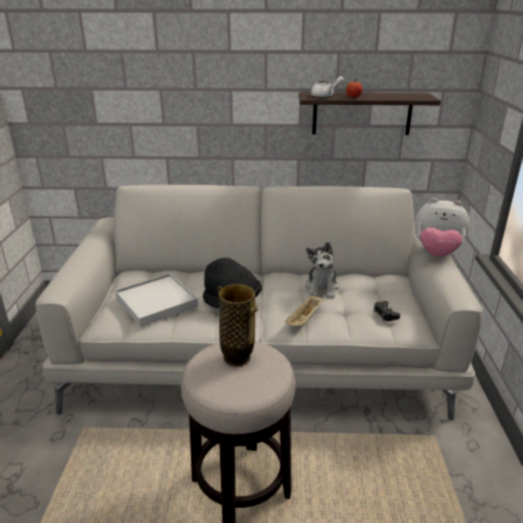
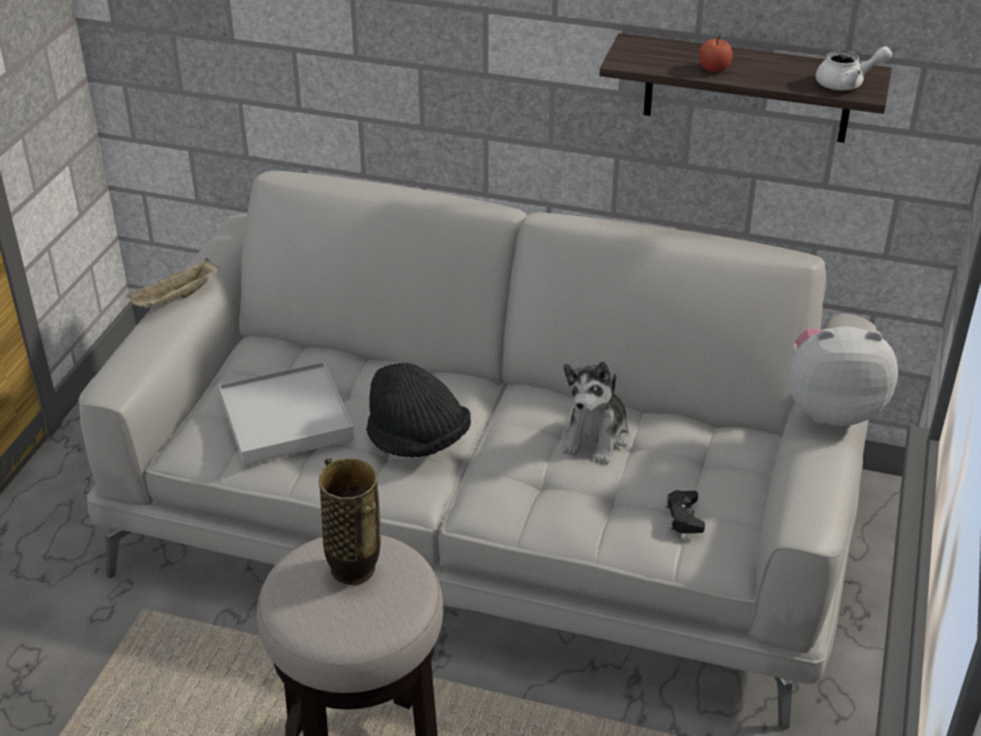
camera: 15 degrees right, 10 degrees up
beige tray [285,294,324,326] -> beige tray moved to [126,258,219,308]
white teapot [311,76,344,97] -> white teapot moved to [816,46,892,90]
plush toy [414,198,470,257] -> plush toy turned 150 degrees clockwise [788,326,898,426]

